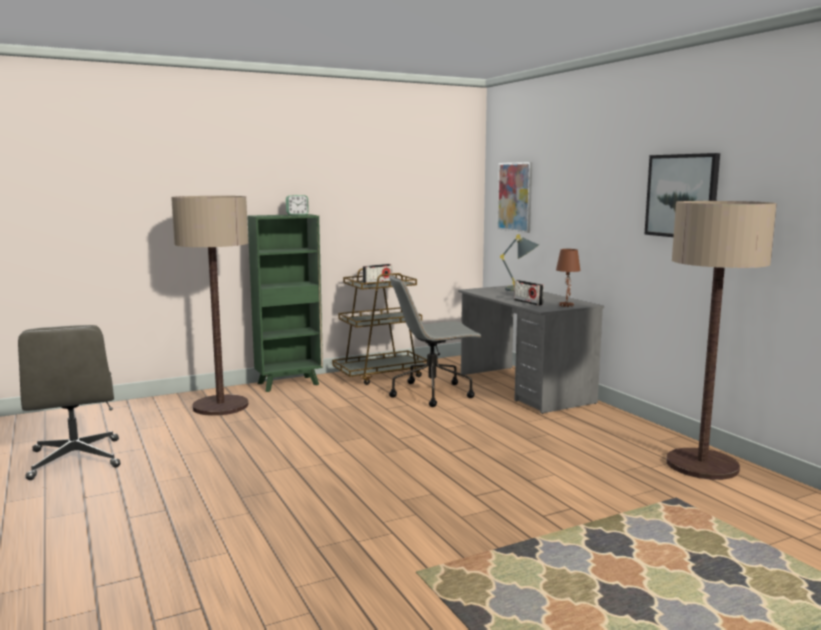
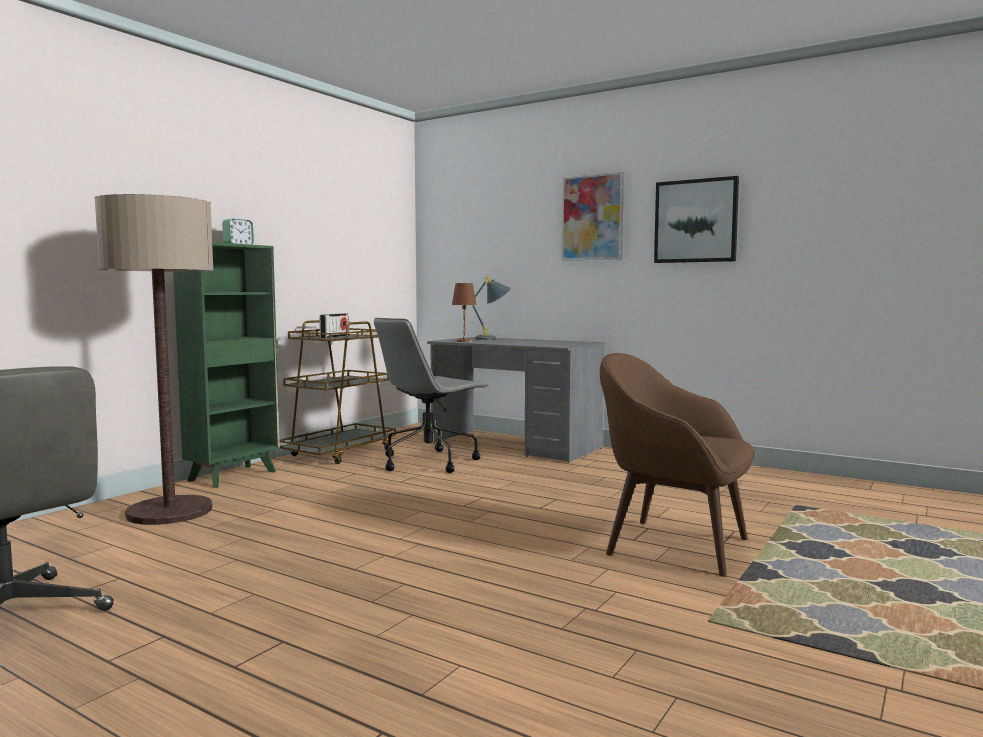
camera: 30 degrees left, 5 degrees down
picture [497,162,532,233] -> picture moved to [561,172,624,261]
radio [514,280,544,306] -> none
brown table lamp [556,249,580,307] -> brown table lamp moved to [452,283,477,342]
floor lamp [666,201,777,480] -> none
none -> brown armchair [600,353,755,577]

